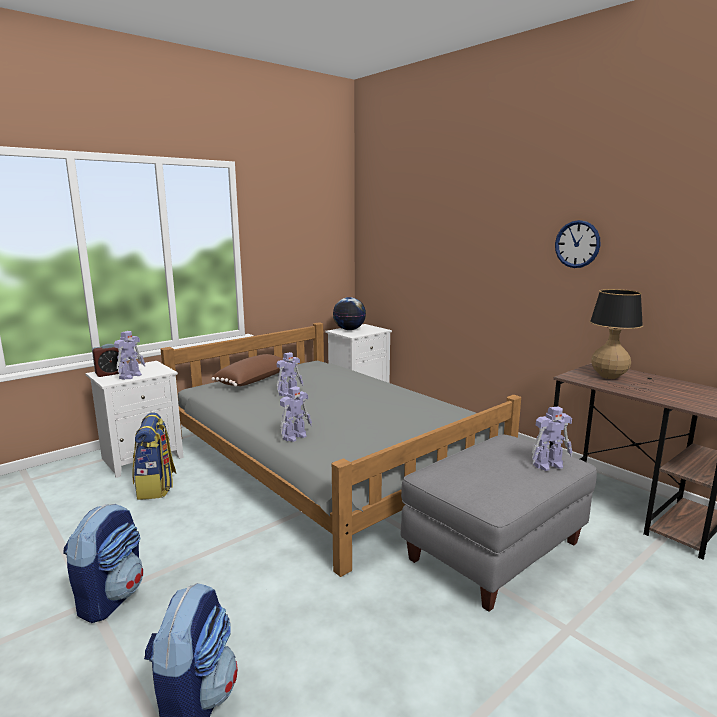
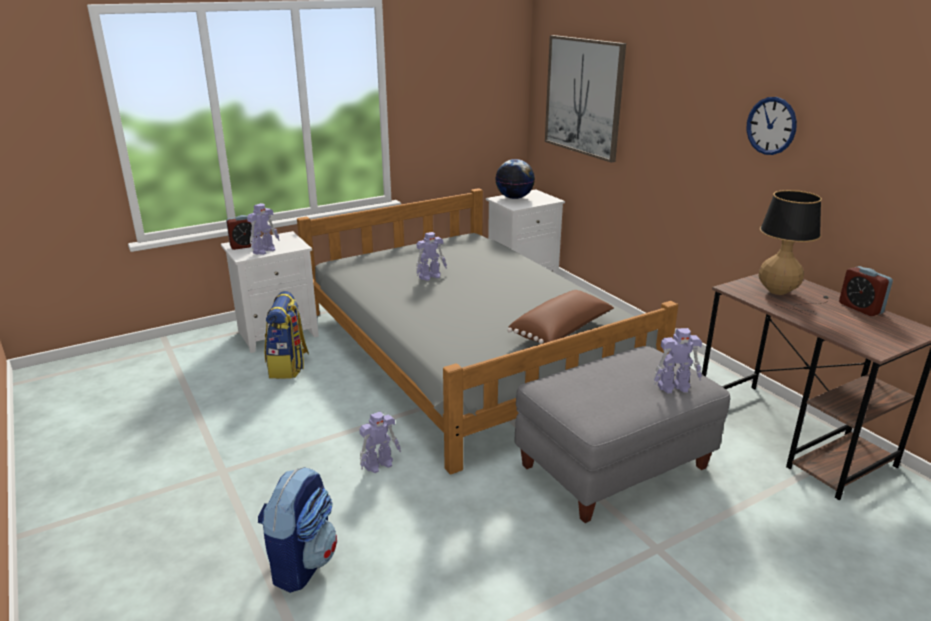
camera: 10 degrees right, 10 degrees up
backpack [63,504,143,623] -> none
brown pillow [211,354,286,387] -> brown pillow moved to [507,290,614,344]
toy robot [280,386,312,442] -> toy robot moved to [359,412,401,473]
none -> picture [545,35,626,163]
none -> alarm clock [839,266,893,316]

